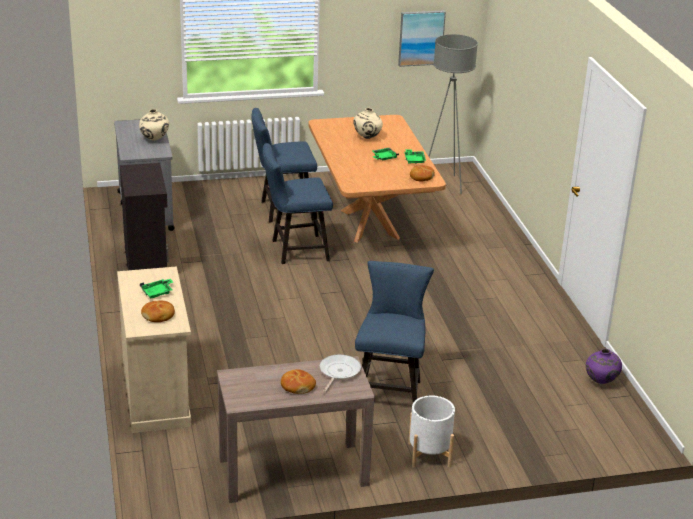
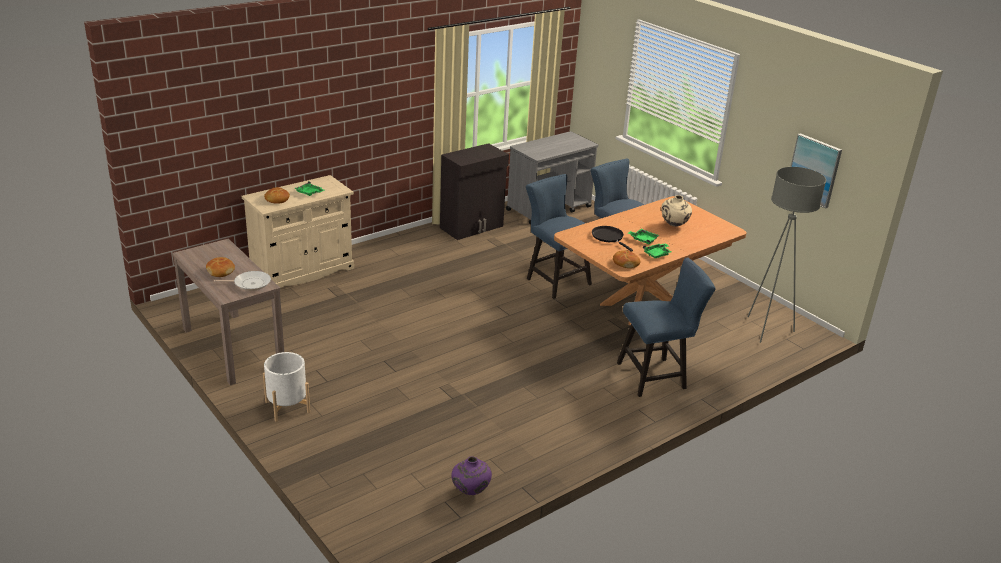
camera: 65 degrees right, 0 degrees up
beige vase [139,109,169,141] -> none
blue chair [355,261,434,403] -> blue chair moved to [617,257,716,397]
none -> black frying pan [592,226,633,252]

